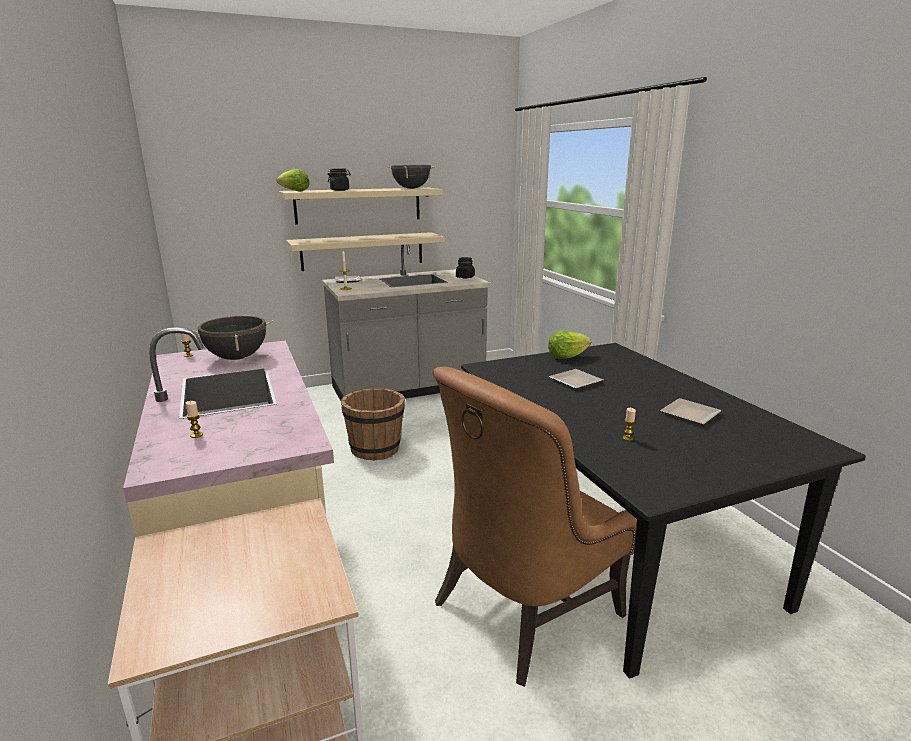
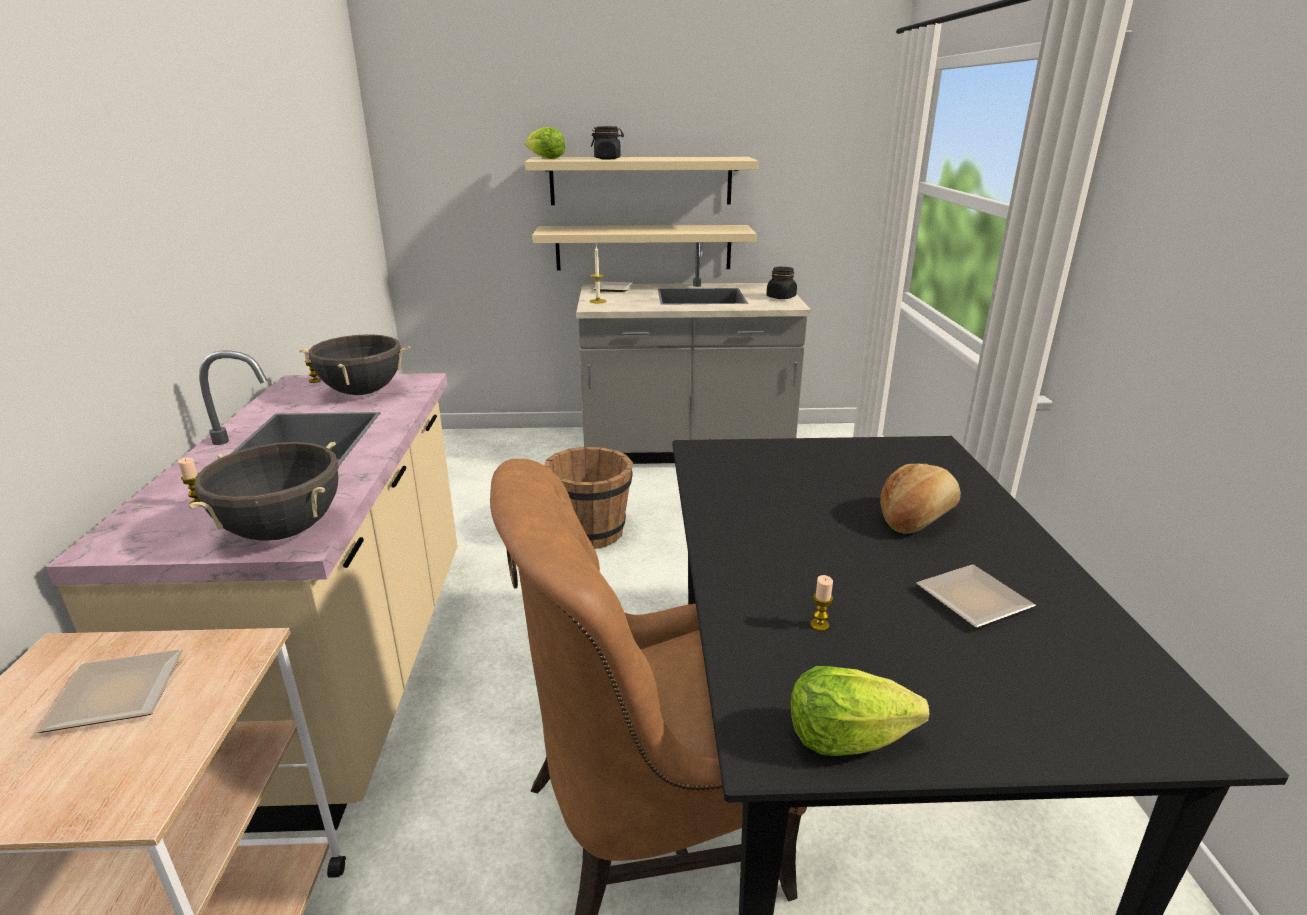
camera: 20 degrees right, 5 degrees up
black cooking pot [387,165,435,189] -> black cooking pot moved to [189,442,339,541]
lettuce [548,331,591,359] -> lettuce moved to [790,666,929,756]
plate [549,369,603,389] -> plate moved to [37,649,183,733]
none -> bread [880,464,961,534]

